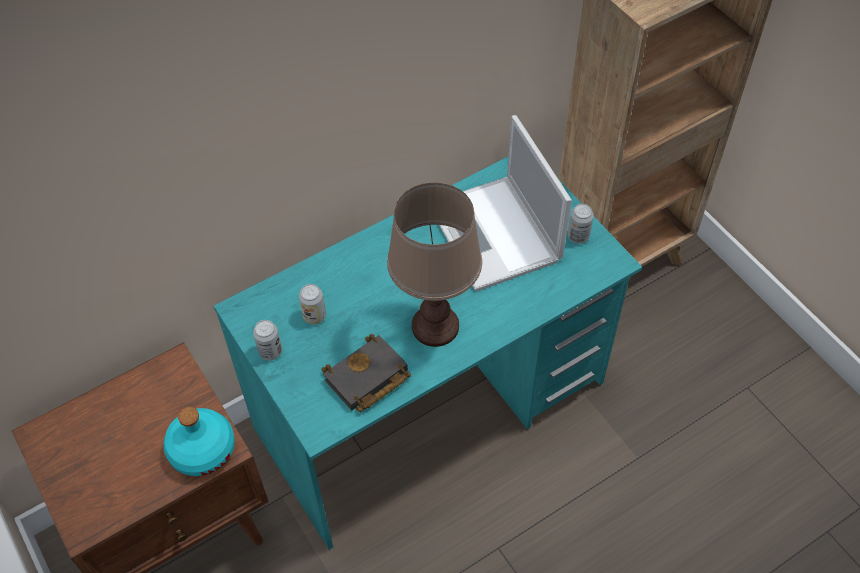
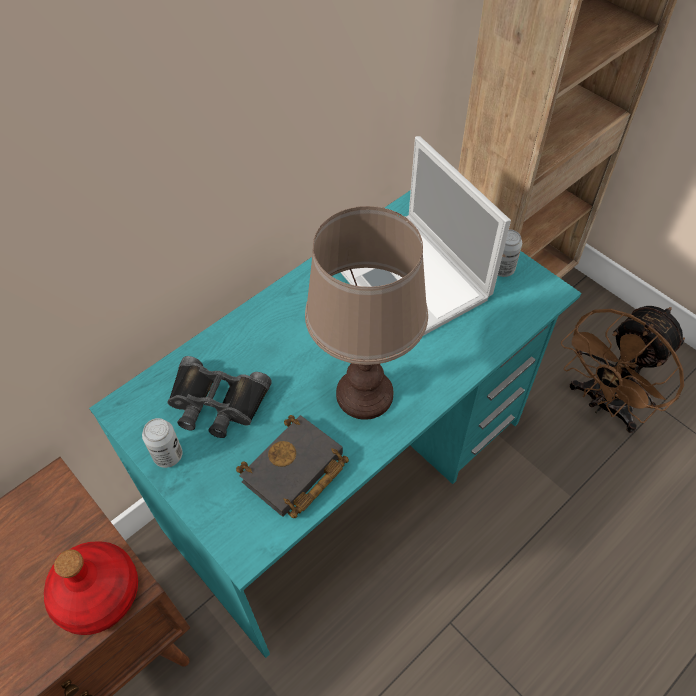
camera: 10 degrees left, 0 degrees up
turquoise bottle [163,407,235,476] -> red bottle [44,541,138,635]
can [299,284,326,324] -> black binoculars [167,356,272,438]
none -> brown fan [561,306,685,433]

